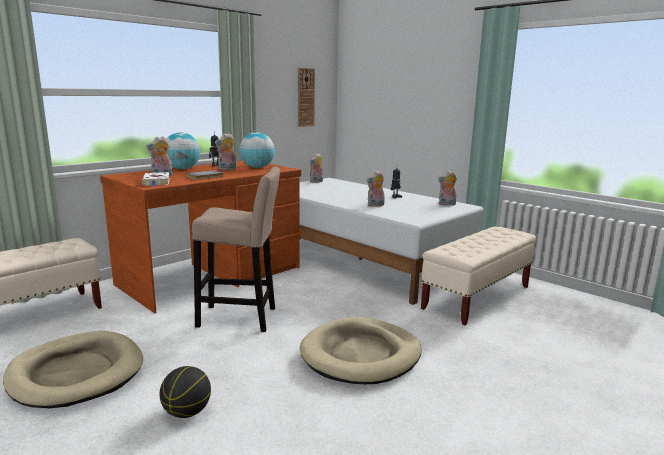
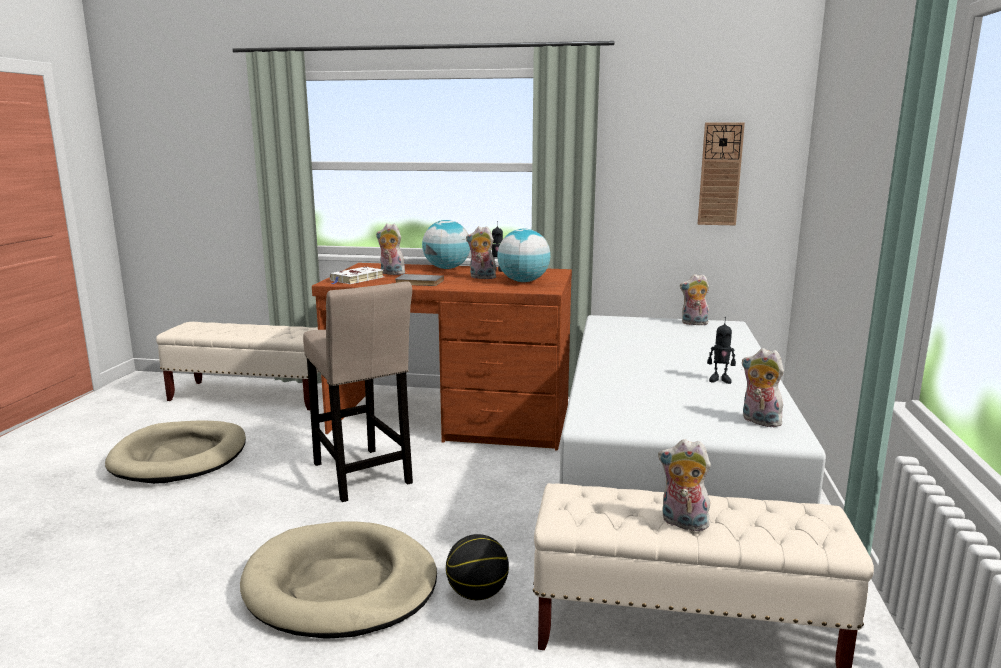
camera: 55 degrees right, 0 degrees up
basketball [160,366,211,418] -> basketball moved to [446,534,509,600]
plush toy [367,170,385,207] -> plush toy moved to [658,439,714,531]

